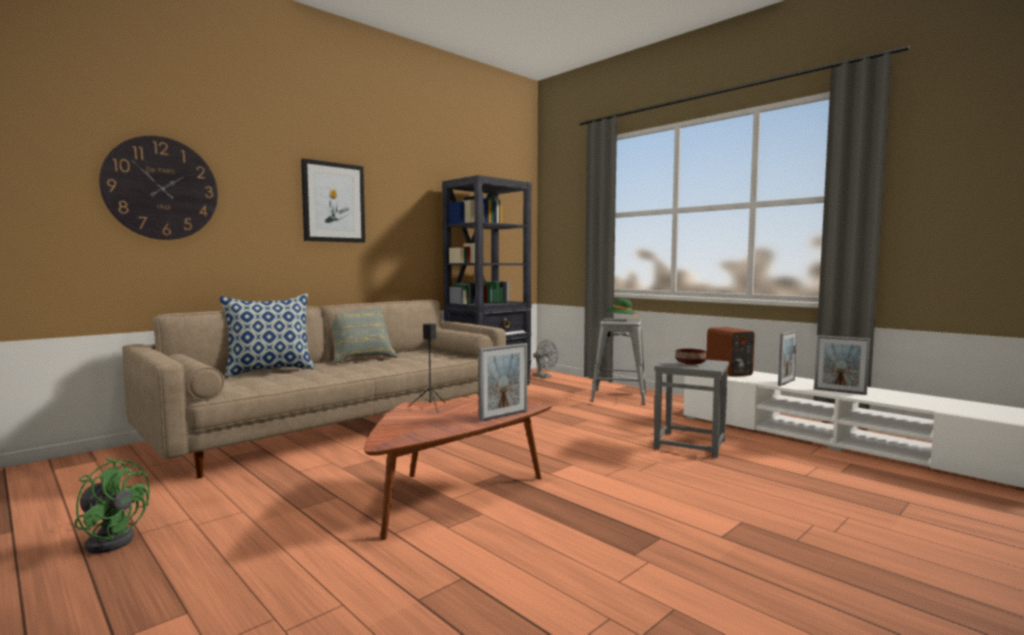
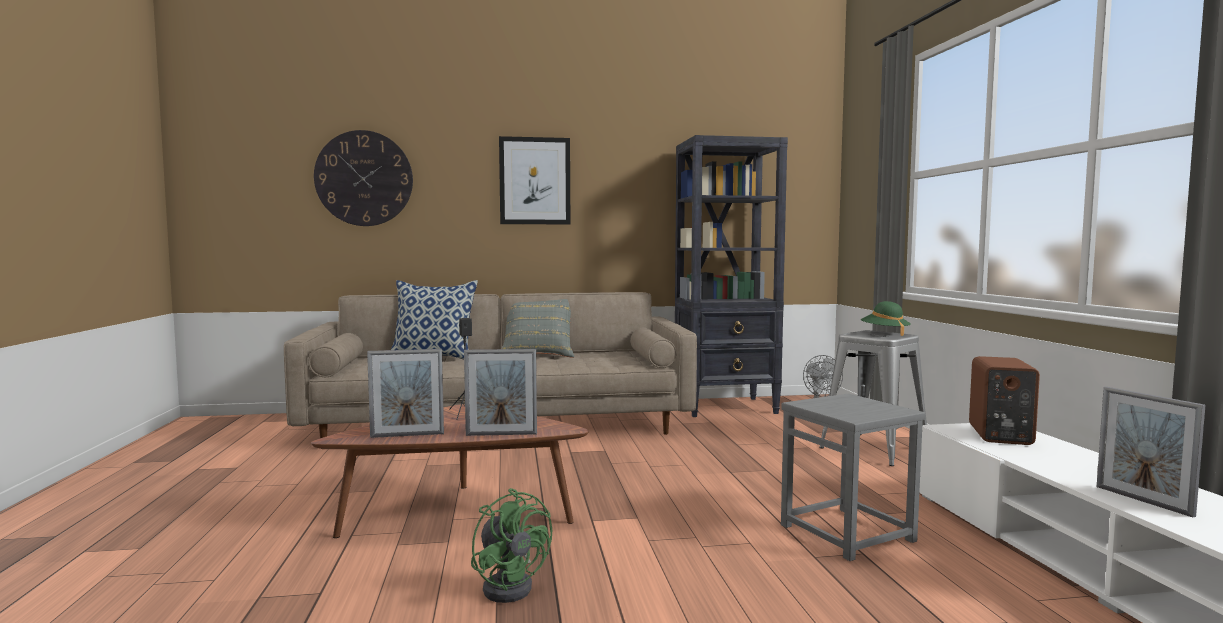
camera: 35 degrees right, 0 degrees up
green fan [74,458,150,554] -> green fan moved to [471,488,552,603]
brown bowl [675,349,707,365] -> none
picture frame [778,330,797,386] -> picture frame moved to [367,349,444,438]

